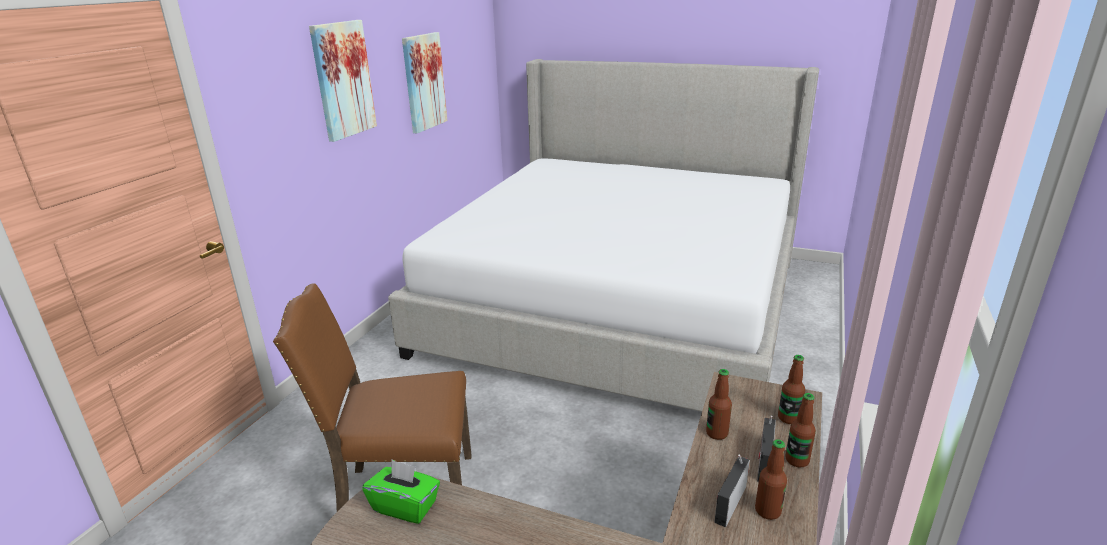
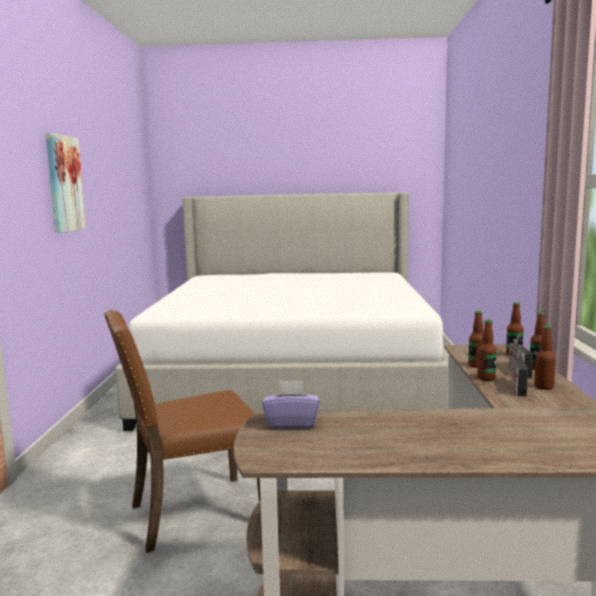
camera: 20 degrees left, 15 degrees down
green tissue box [362,460,440,524] -> purple tissue box [262,380,320,429]
picture [402,32,447,133] -> none
none -> bottle [477,320,497,381]

